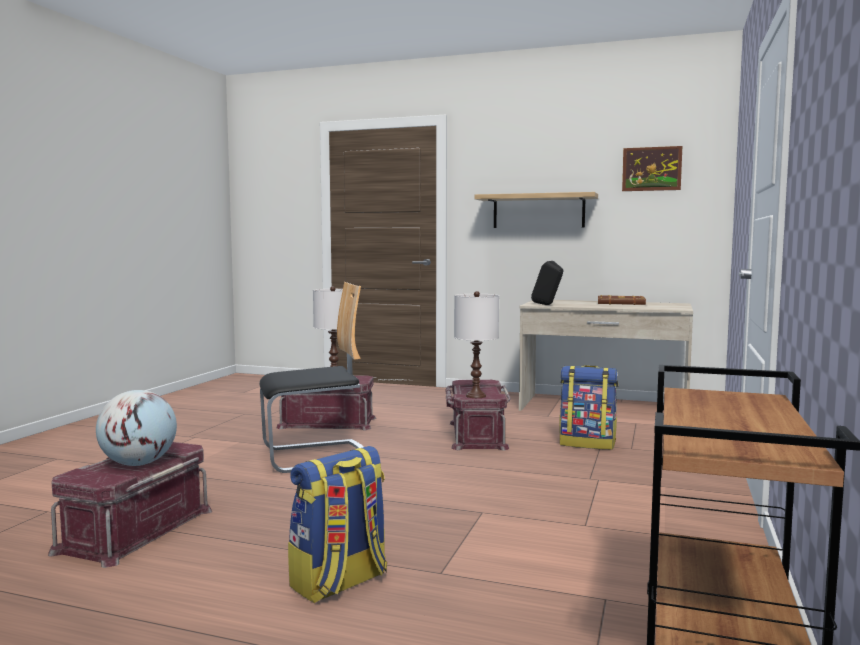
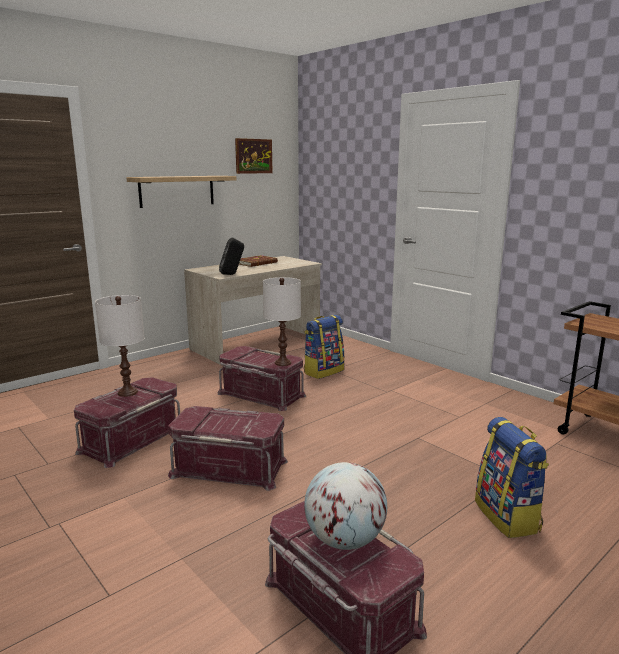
camera: 60 degrees left, 10 degrees up
chair [259,282,364,473] -> red storage box [168,406,288,491]

